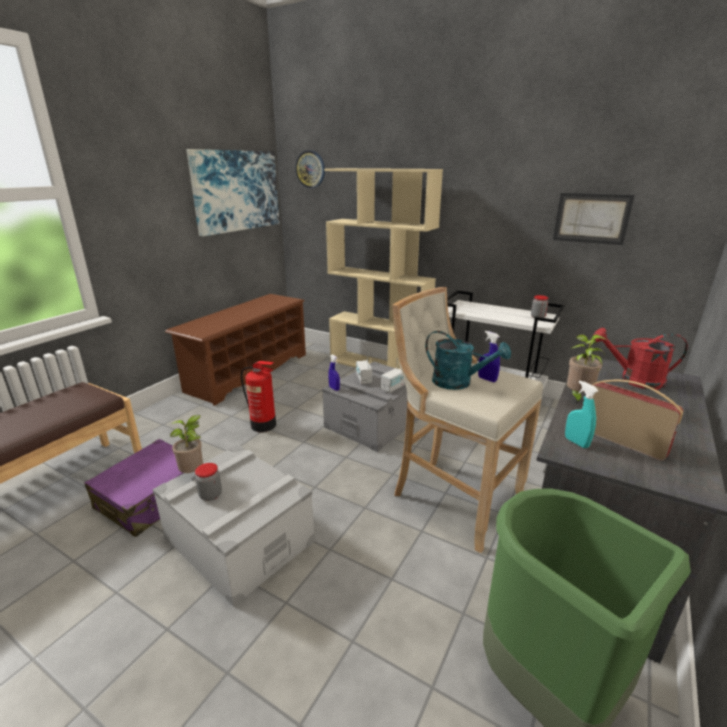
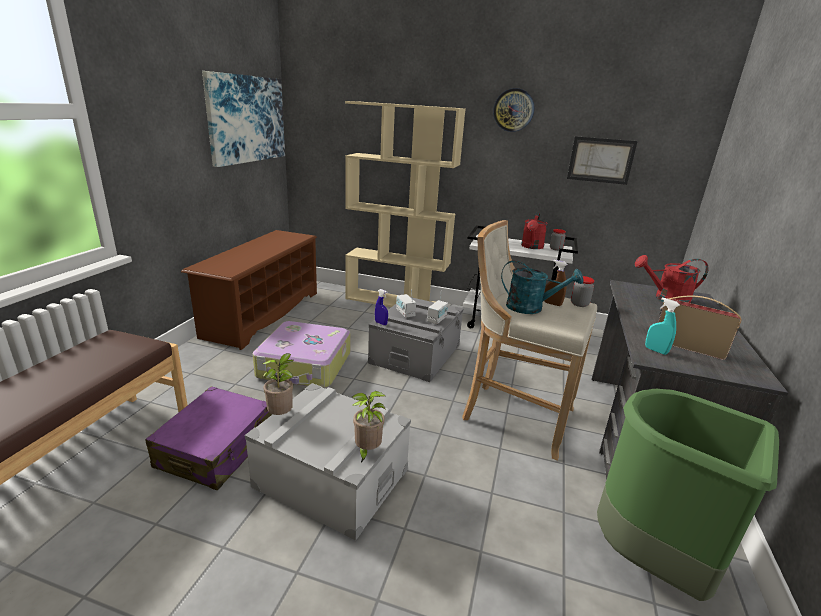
camera: 15 degrees left, 0 degrees up
jar [195,463,222,501] -> jar moved to [571,276,595,307]
fire extinguisher [241,361,276,432] -> suitcase [253,321,351,388]
wall clock [295,150,325,188] -> wall clock moved to [493,88,534,132]
blue spray bottle [478,331,500,382] -> brown spray bottle [544,260,568,306]
potted plant [567,334,607,404] -> potted plant moved to [352,391,386,462]
none -> red watering can [521,213,548,249]

